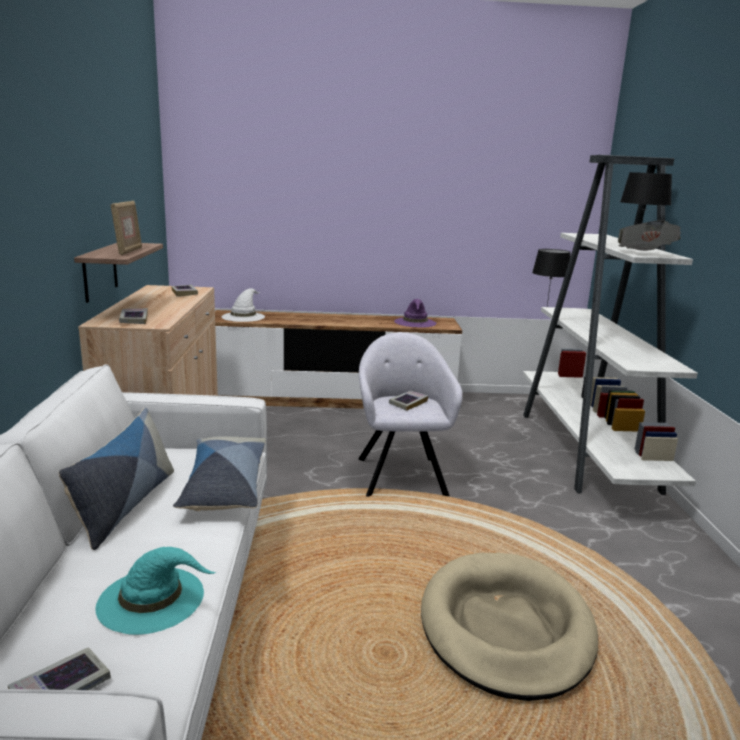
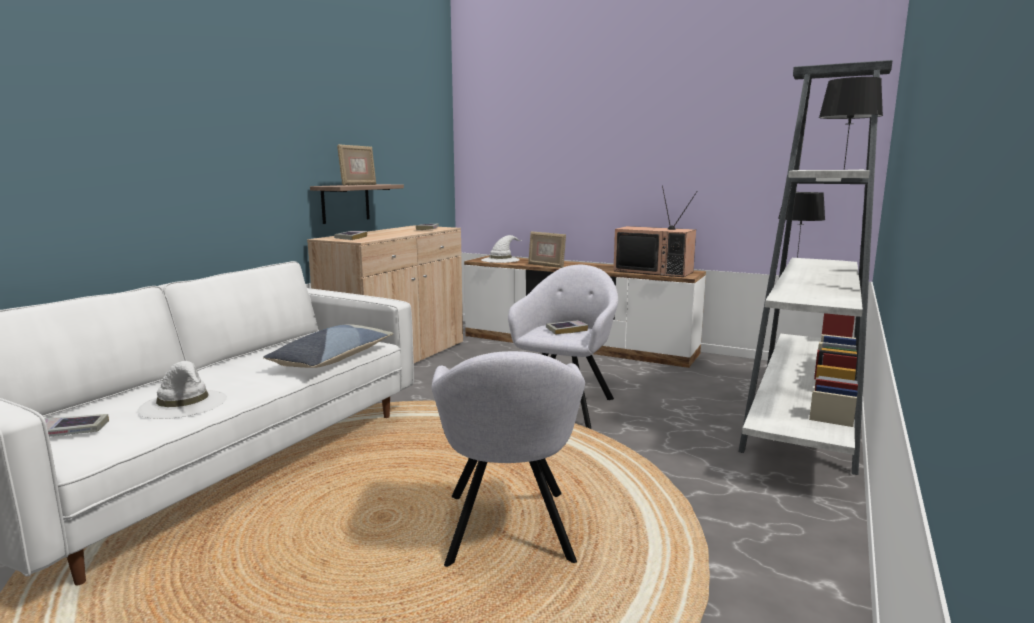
camera: 30 degrees right, 5 degrees down
pillow [59,408,174,550] -> none
turquoise hat [96,547,216,635] -> white hat [137,361,227,419]
purple hat [394,299,436,328] -> television [613,185,698,277]
beige dog bed [421,553,598,701] -> grey armchair [432,351,585,567]
newspaper [618,220,681,251] -> none
none -> picture frame [528,231,566,268]

